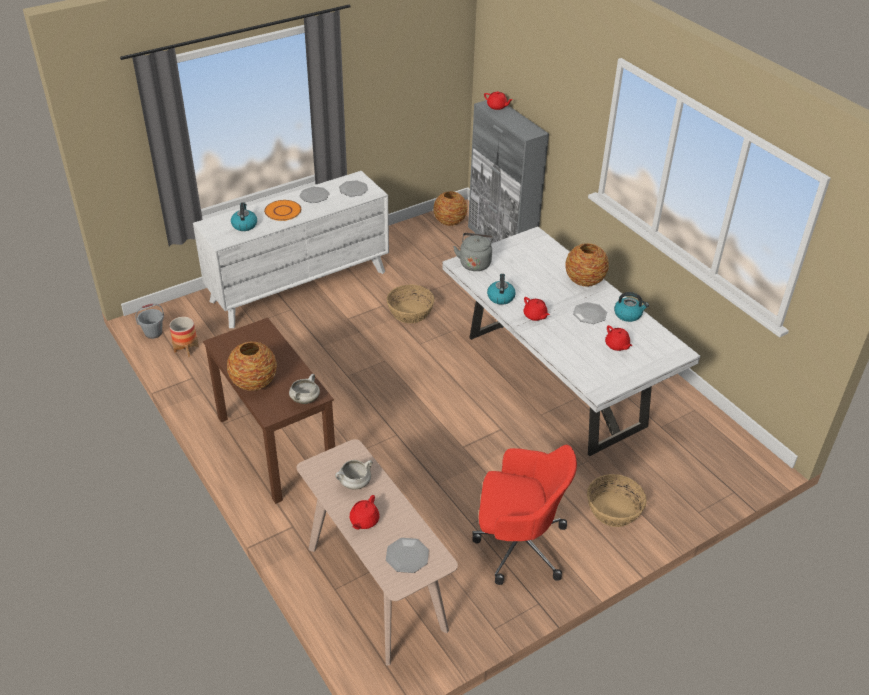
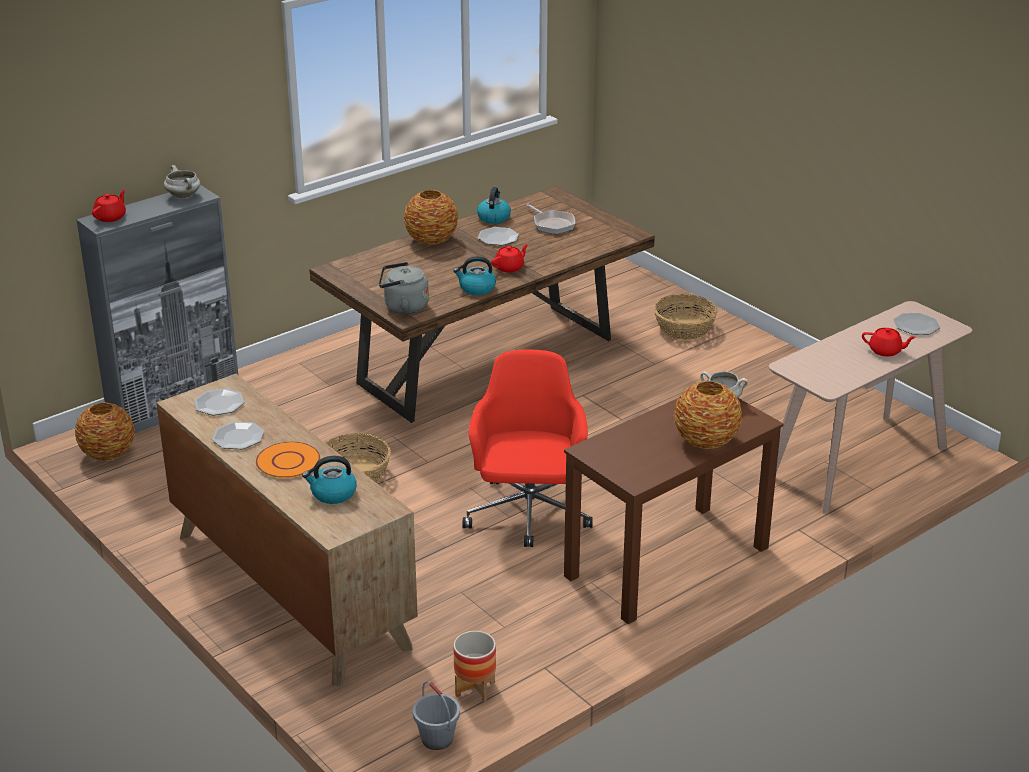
camera: 95 degrees left, 10 degrees down
white dresser [193,171,389,328] -> brown dresser [156,374,418,687]
white cooking pot [335,460,373,489] -> white cooking pot moved to [164,165,201,198]
white dining table [442,226,700,456] -> brown dining table [309,186,655,423]
red office chair [472,445,577,585] -> red office chair moved to [463,349,593,547]
red teapot [605,325,632,351] -> frying pan [526,204,576,234]

